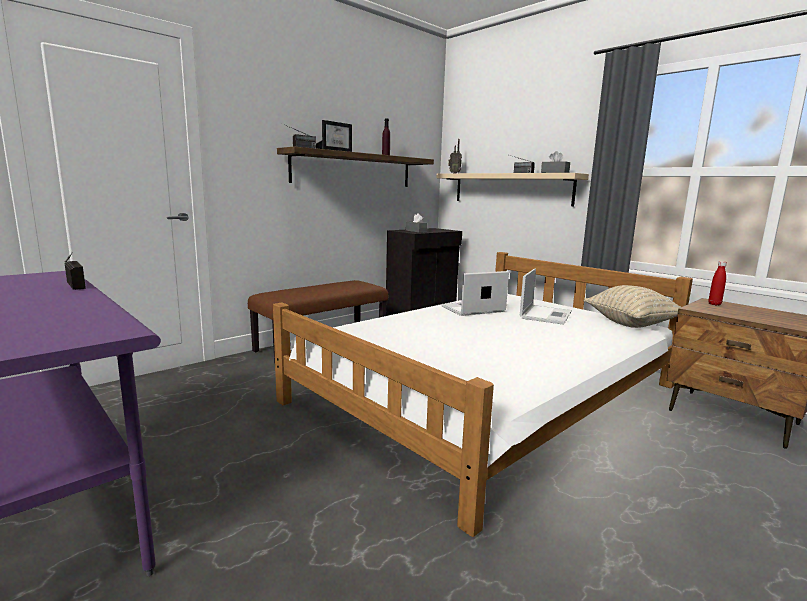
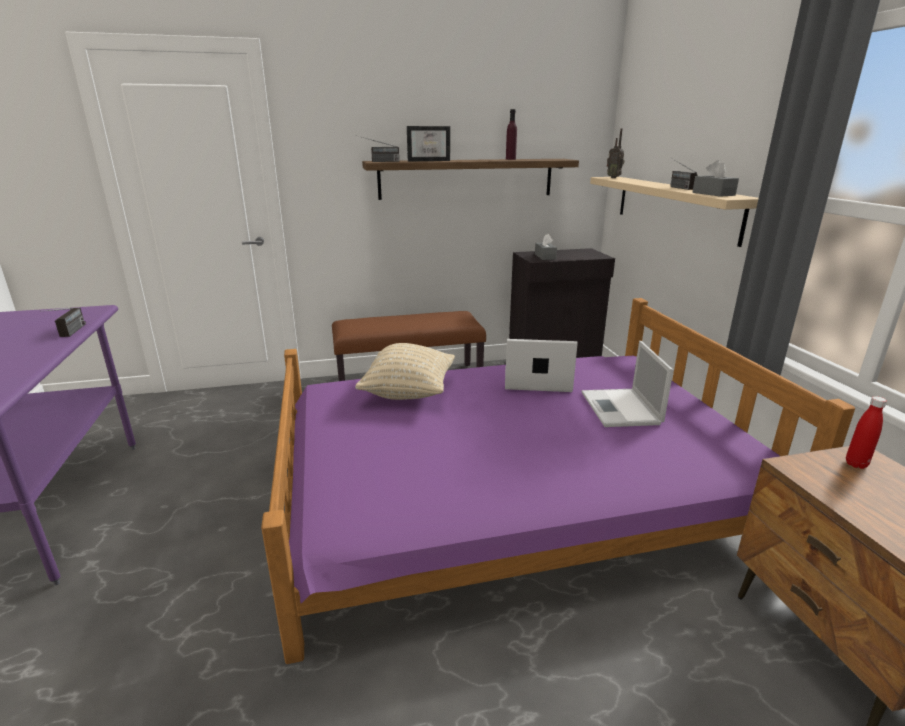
camera: 30 degrees right, 10 degrees up
white bed [273,252,693,537] -> purple bed [261,298,855,664]
laptop [520,268,572,325] -> laptop turned 120 degrees clockwise [582,341,673,427]
beige pillow [583,285,681,328] -> beige pillow moved to [355,343,455,400]

